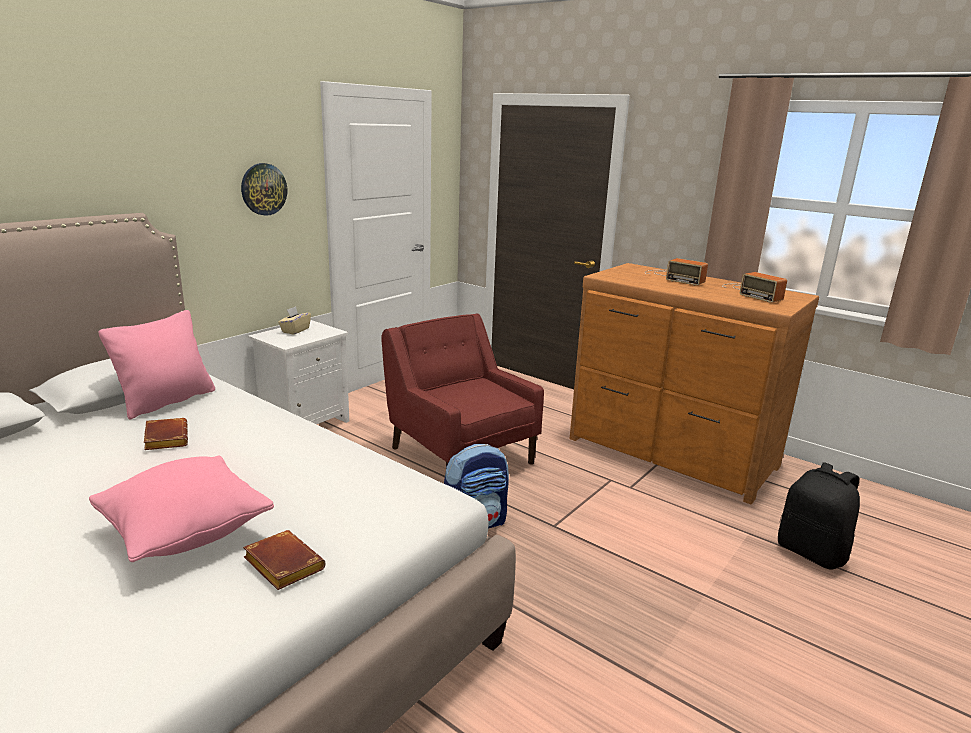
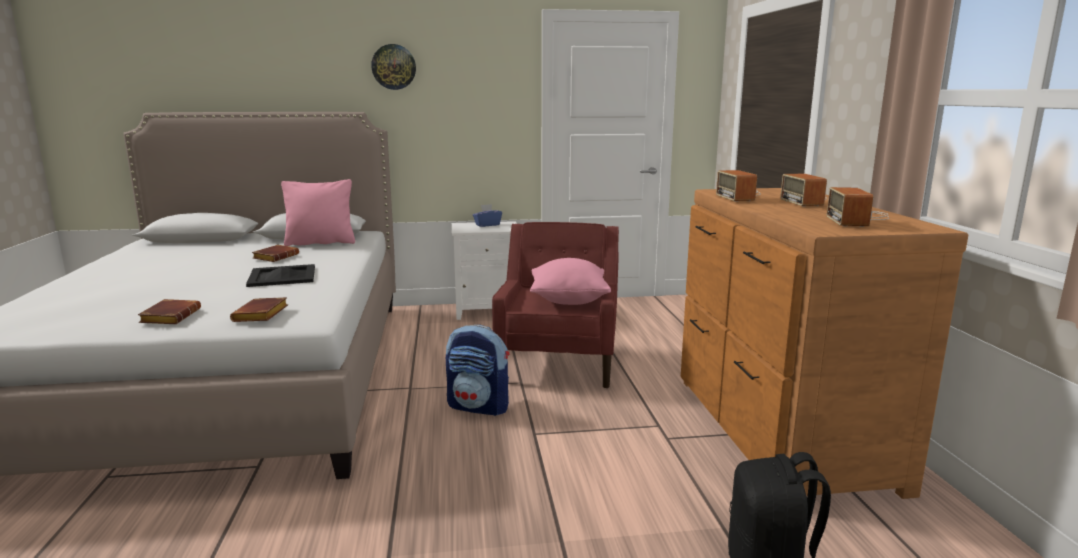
camera: 45 degrees right, 5 degrees down
pink pillow [89,456,274,562] -> pink pillow moved to [530,258,611,305]
wall clock [241,163,287,216] -> wall clock moved to [371,44,416,90]
beige tissue box [278,306,311,335] -> blue tissue box [473,204,502,227]
none -> brown book [230,297,288,322]
none -> black tray [246,264,315,287]
none -> radio [716,170,761,202]

